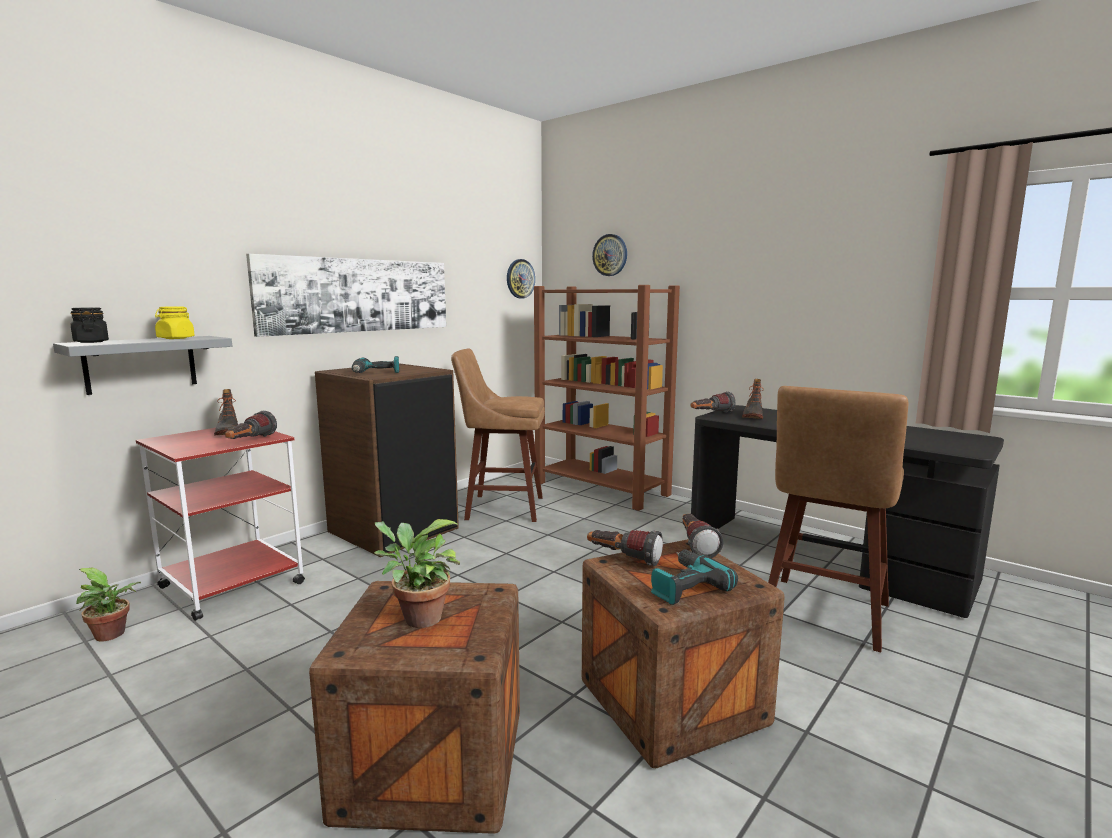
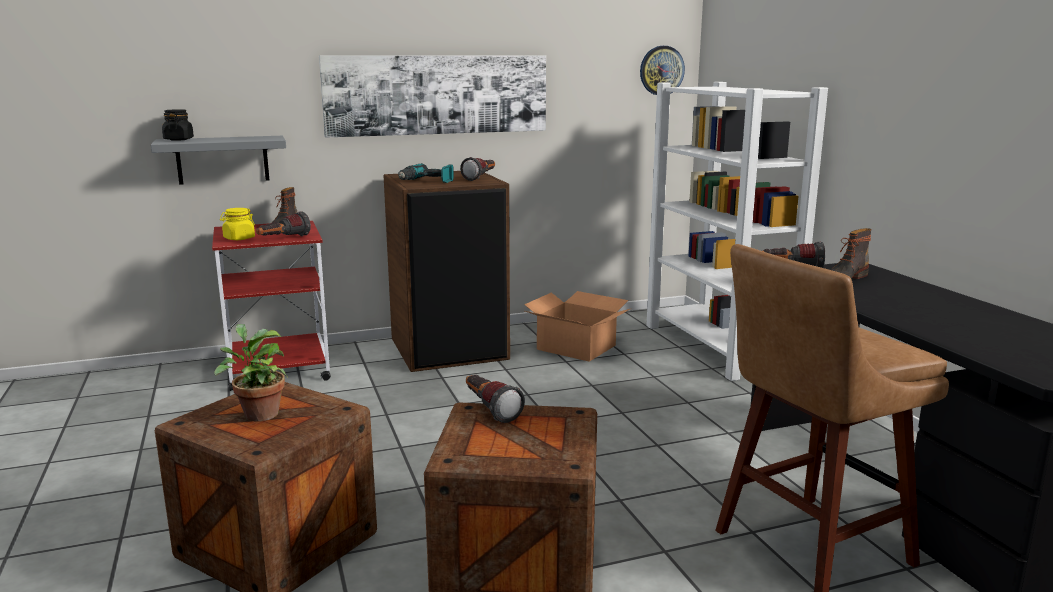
camera: 30 degrees right, 5 degrees up
potted plant [76,568,141,642] -> none
yellow jar [155,306,195,339] -> yellow jar moved to [220,208,255,240]
brown stool [451,348,545,522] -> cardboard box [524,291,630,362]
brown bookcase [534,285,680,511] -> white bookcase [647,82,828,381]
wall clock [592,234,627,276] -> none
power drill [651,550,738,605] -> none
flashlight [682,514,724,558] -> flashlight moved to [460,157,495,181]

